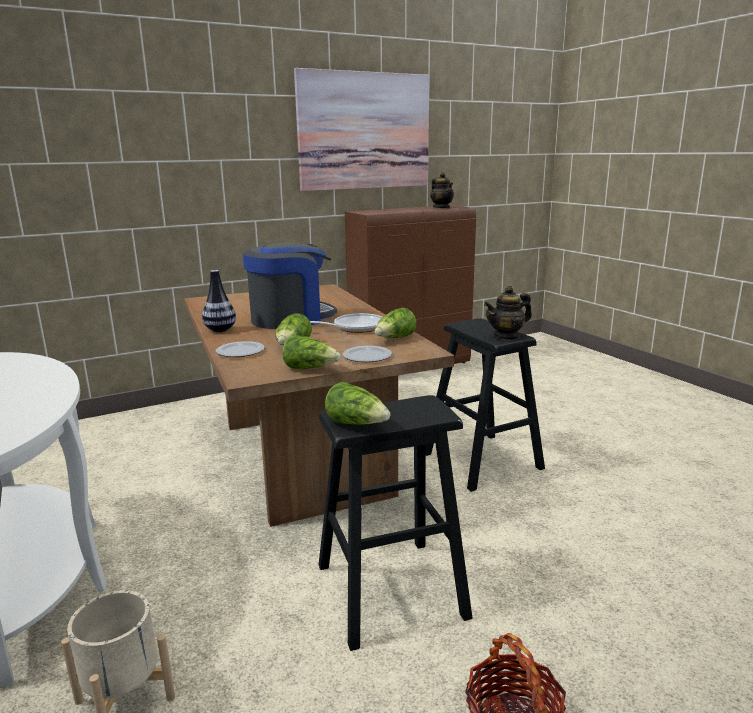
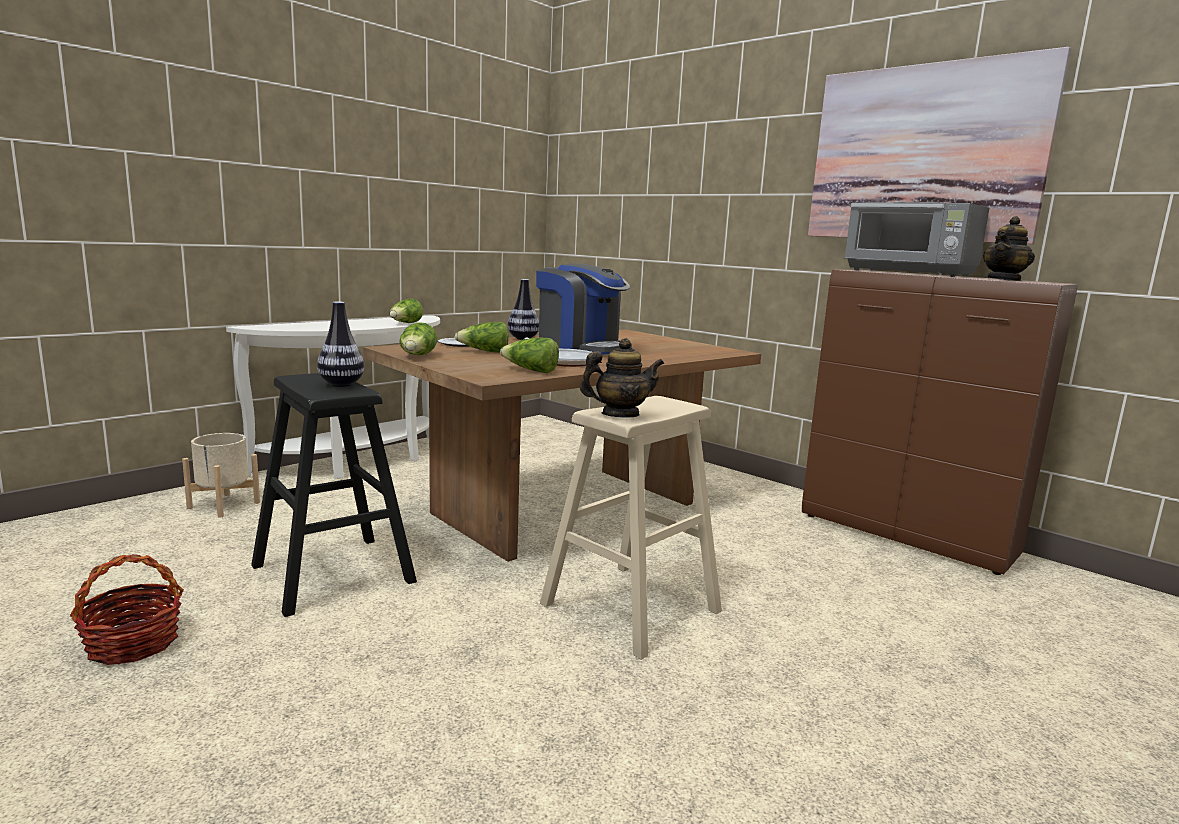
camera: 70 degrees right, 5 degrees down
lettuce [325,382,390,425] -> lettuce moved to [390,299,423,323]
plate [343,346,392,362] -> none
black stool [426,318,545,492] -> beige stool [540,396,722,660]
teapot [484,286,532,340] -> teapot turned 120 degrees clockwise [580,338,664,418]
none -> vase [317,302,364,387]
none -> grey microwave [844,202,989,277]

